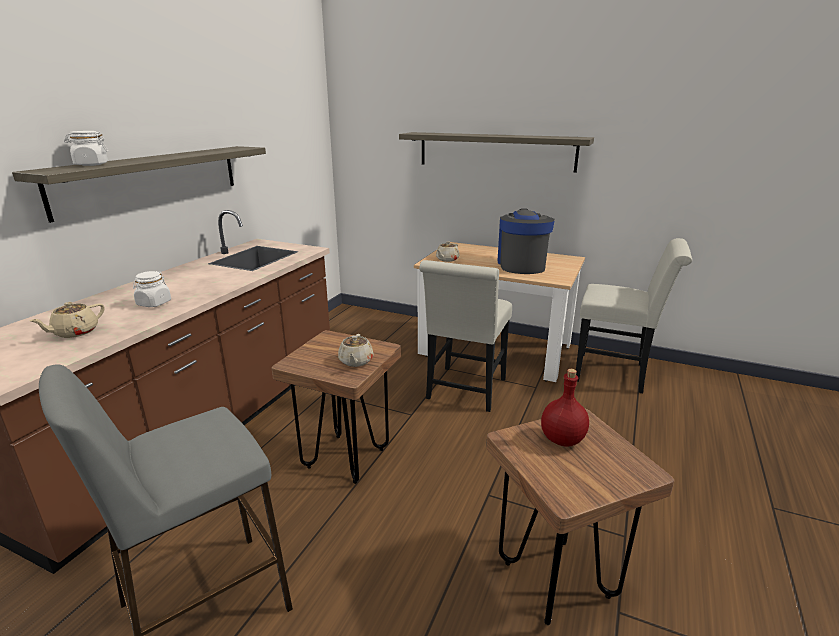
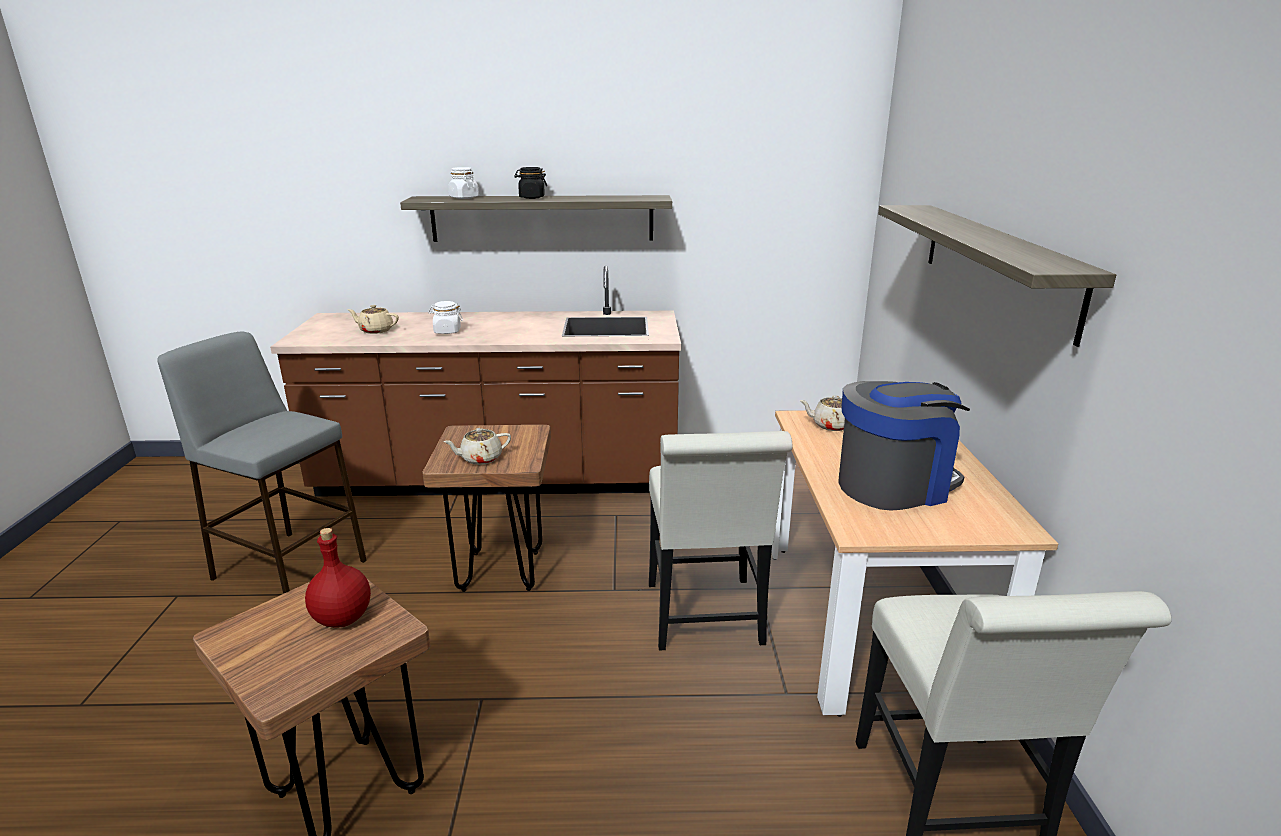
camera: 65 degrees right, 0 degrees up
white chair [419,260,512,412] -> white chair turned 90 degrees counterclockwise [649,431,793,650]
none -> black jar [514,167,547,199]

